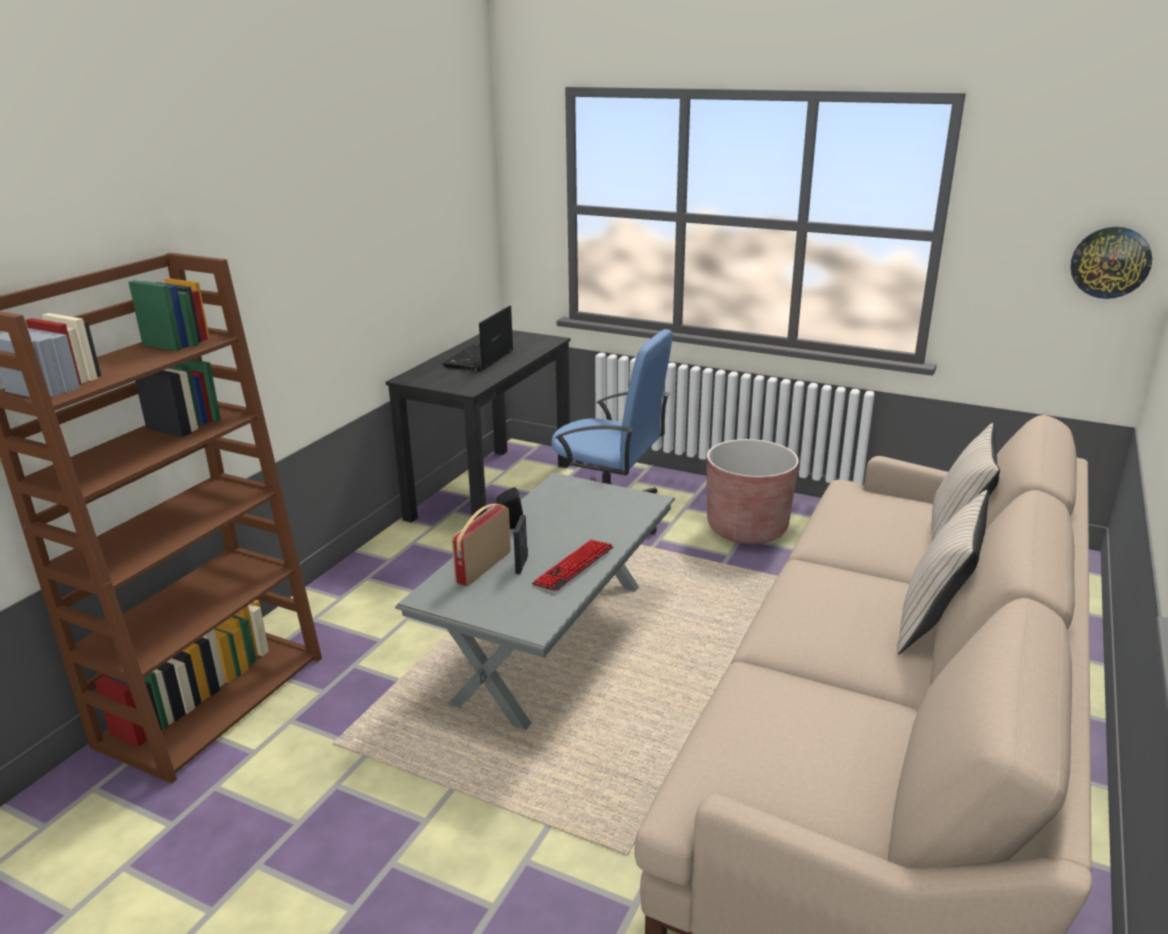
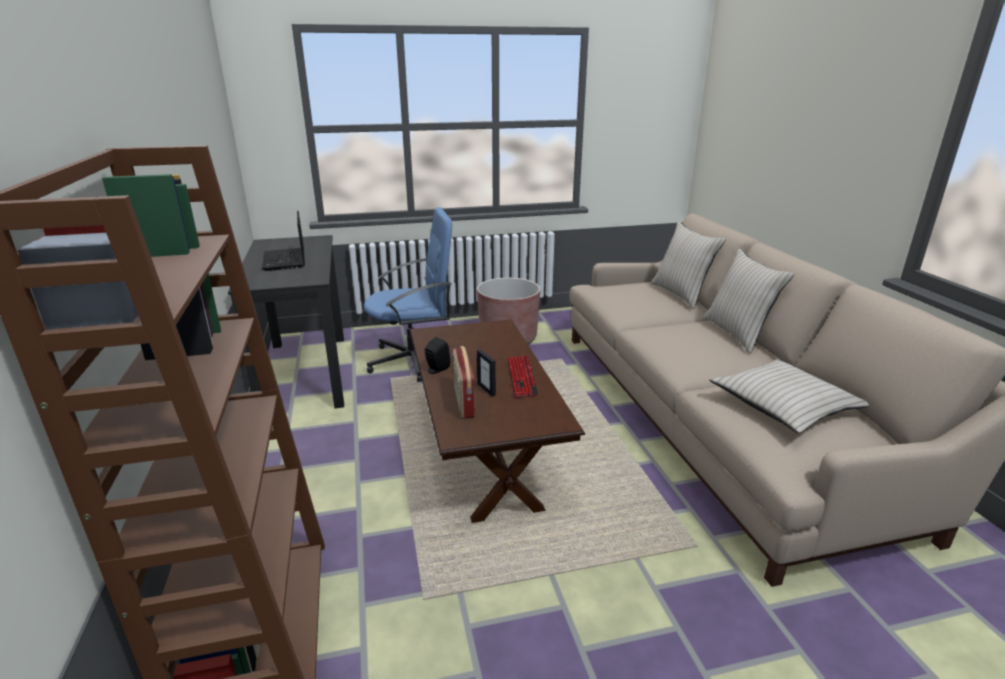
camera: 40 degrees left, 0 degrees up
grey coffee table [395,473,675,730] -> brown coffee table [410,319,585,523]
wall clock [1070,227,1152,299] -> none
none -> beige pillow [709,359,869,433]

